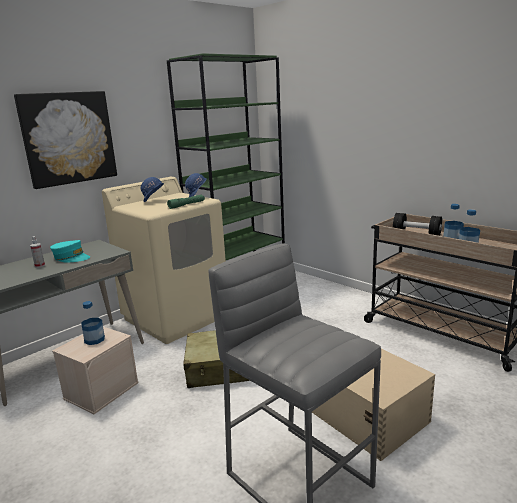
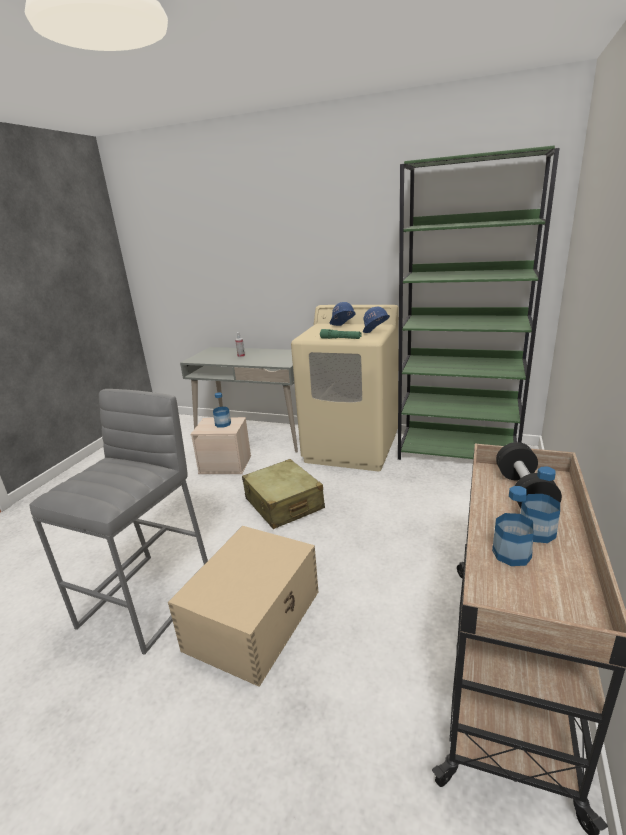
camera: 65 degrees right, 5 degrees up
picture [14,91,117,189] -> none
turquoise cap [50,240,90,263] -> none

